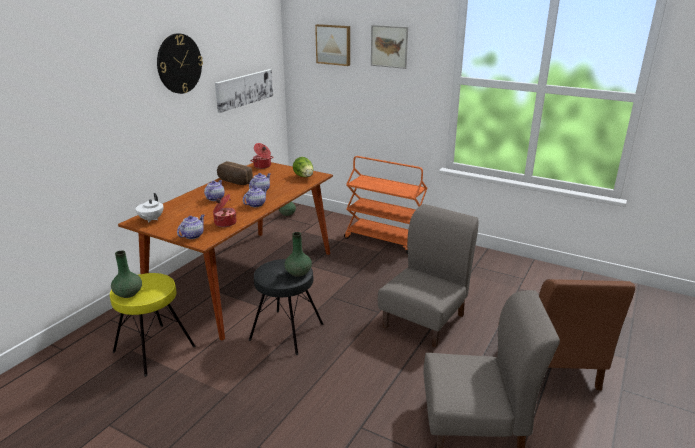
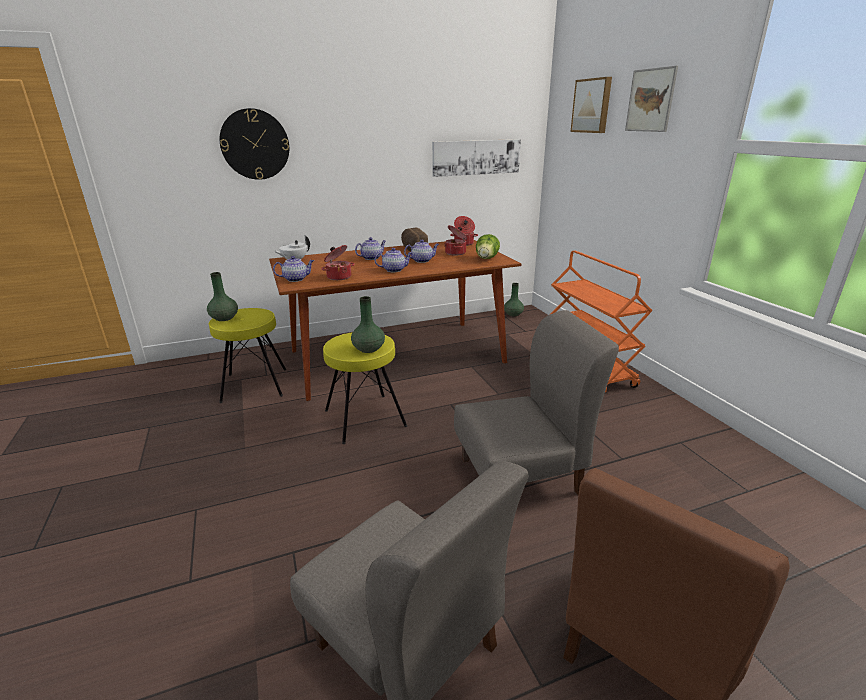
camera: 40 degrees right, 0 degrees up
wall clock [157,33,203,94] -> wall clock moved to [220,108,289,180]
black stool [249,259,323,355] -> yellow stool [323,332,407,444]
none -> cooking pot [444,225,467,255]

